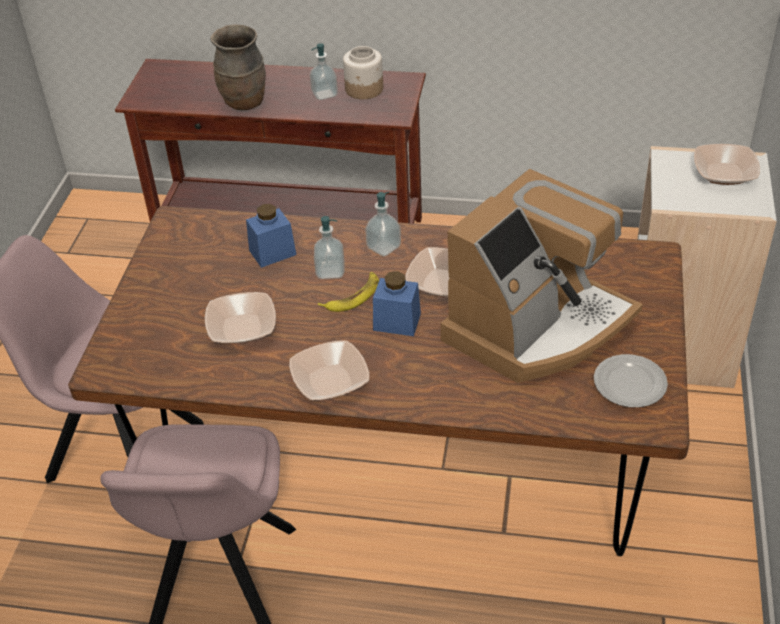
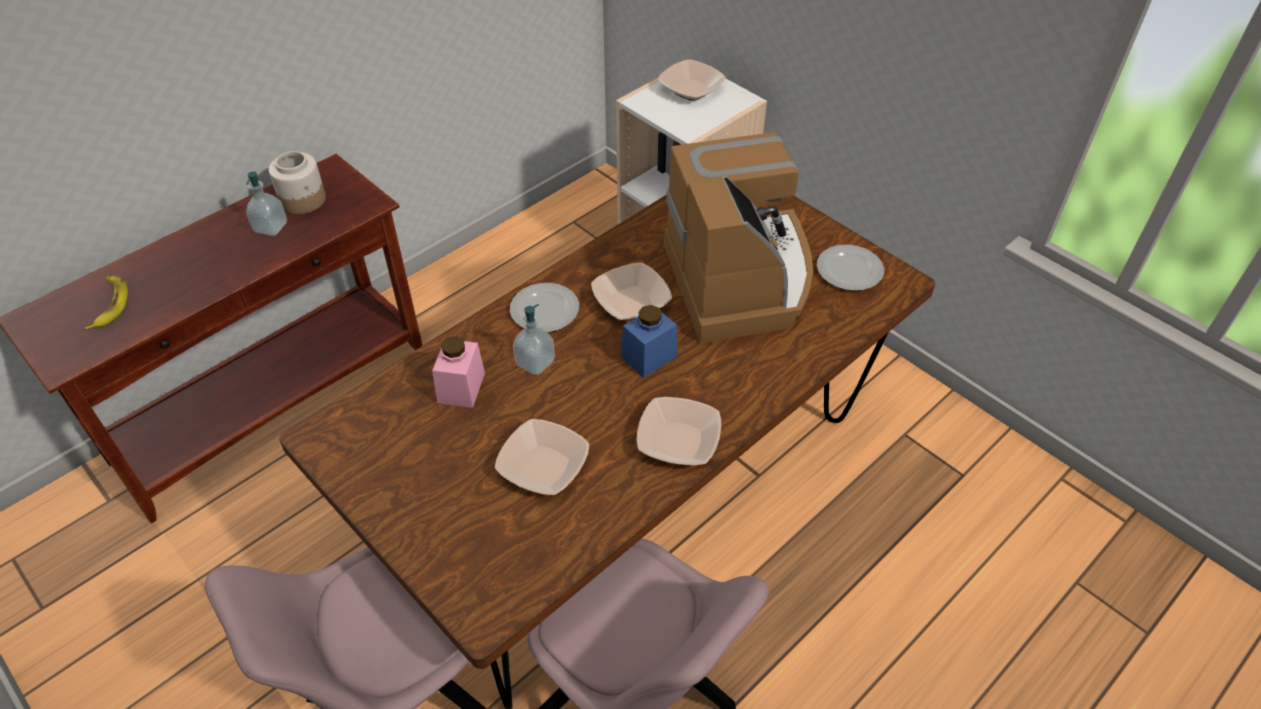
camera: 55 degrees left, 5 degrees up
brown vase [211,24,266,110] -> none
blue jar [246,204,296,268] -> pink jar [432,336,485,408]
banana [318,272,379,312] -> banana moved to [85,276,128,330]
soap dispenser [365,192,401,256] -> plate [510,283,579,332]

